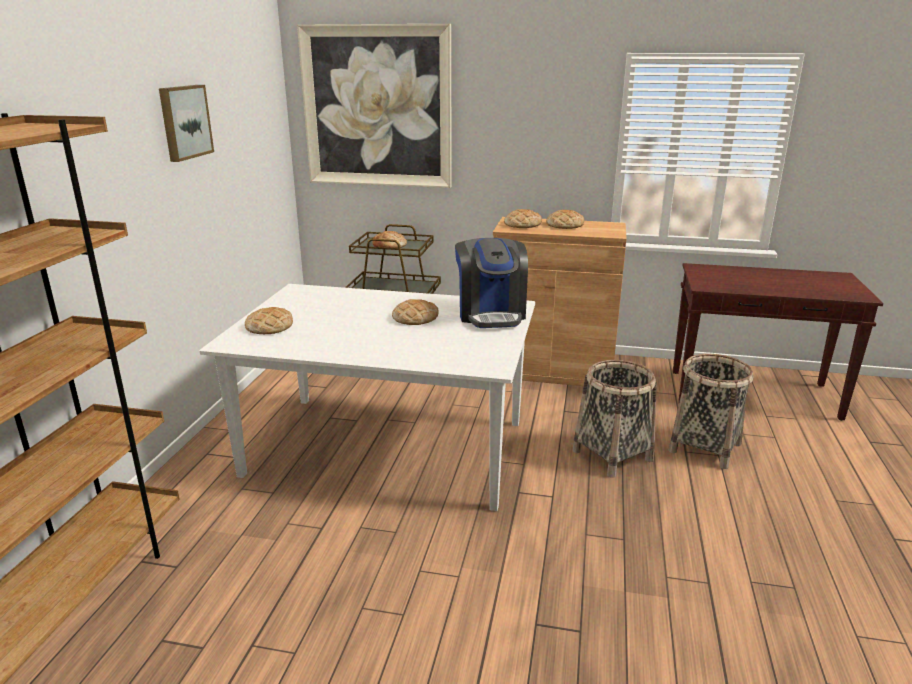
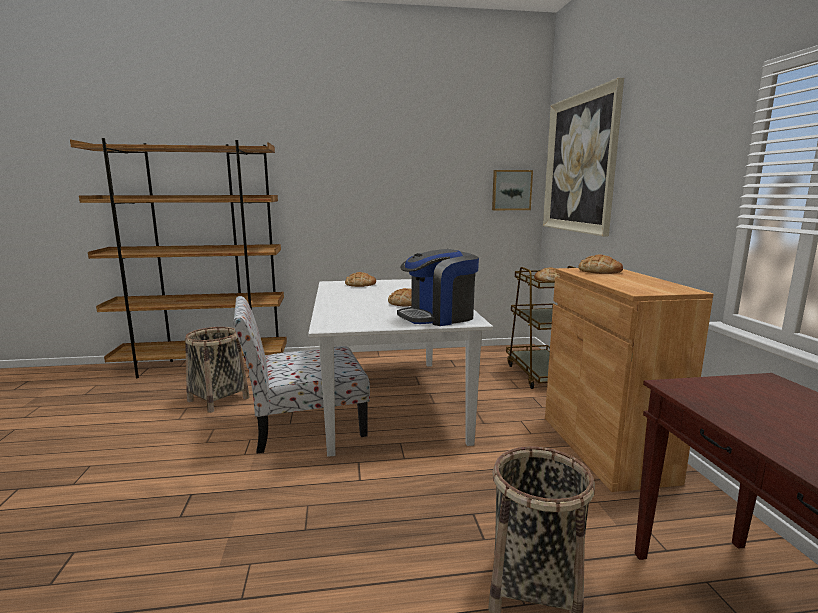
camera: 70 degrees right, 10 degrees down
picture [159,85,214,162] -> picture moved to [492,170,533,210]
bread [546,210,584,229] -> none
basket [572,360,657,478] -> basket moved to [185,327,250,413]
none -> chair [233,296,370,454]

